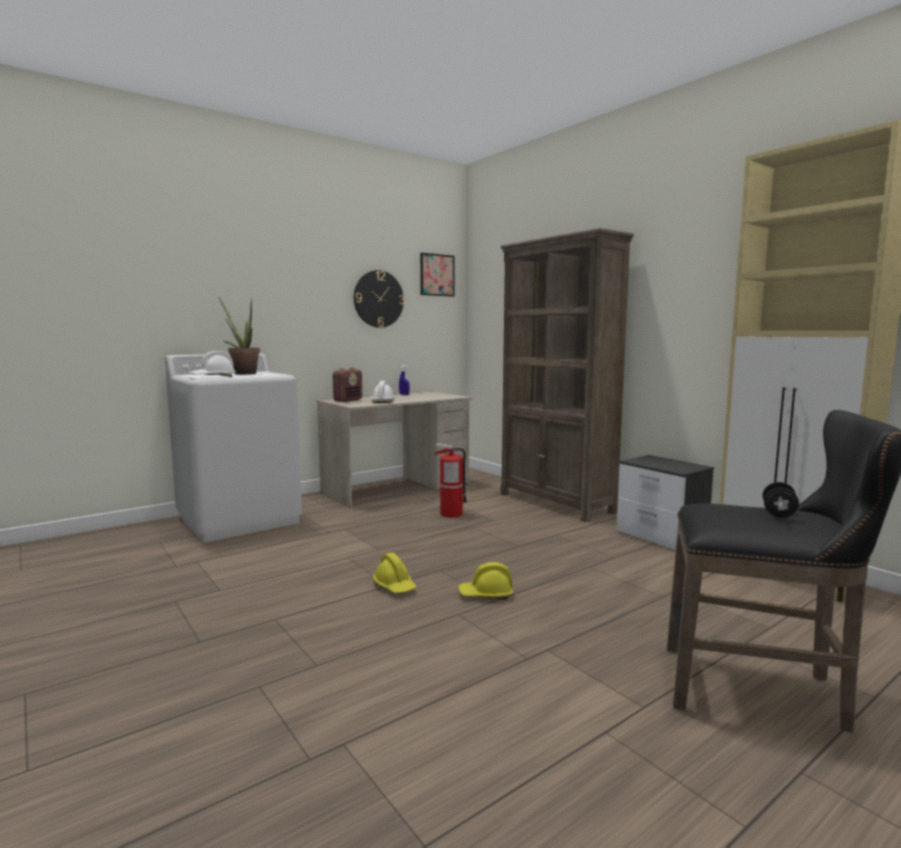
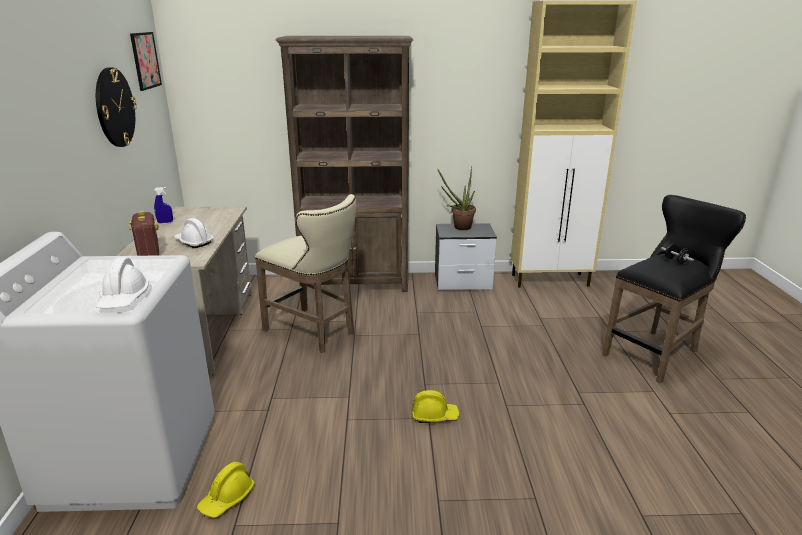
camera: 55 degrees left, 15 degrees up
potted plant [218,297,260,375] -> potted plant moved to [438,166,476,230]
fire extinguisher [434,443,467,517] -> beige stool [255,194,356,353]
yellow hard hat [458,562,513,600] -> yellow hard hat moved to [197,462,255,518]

